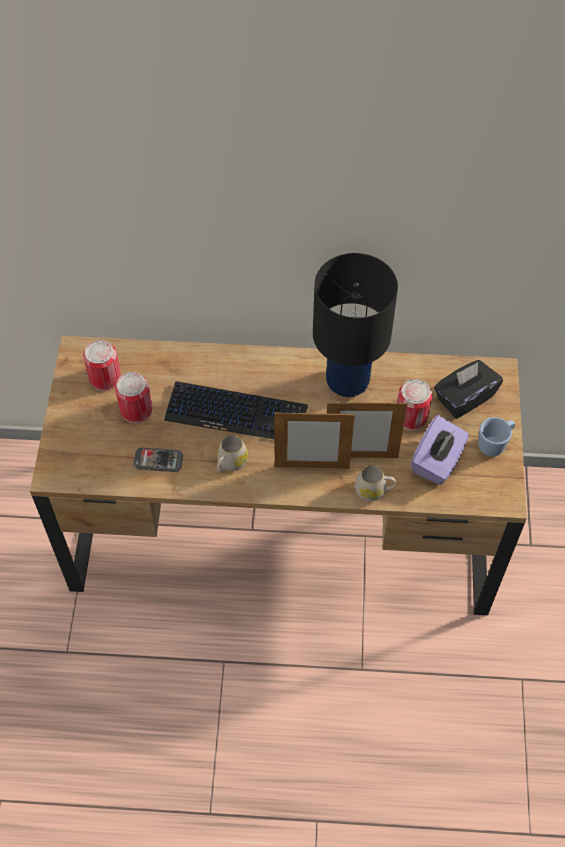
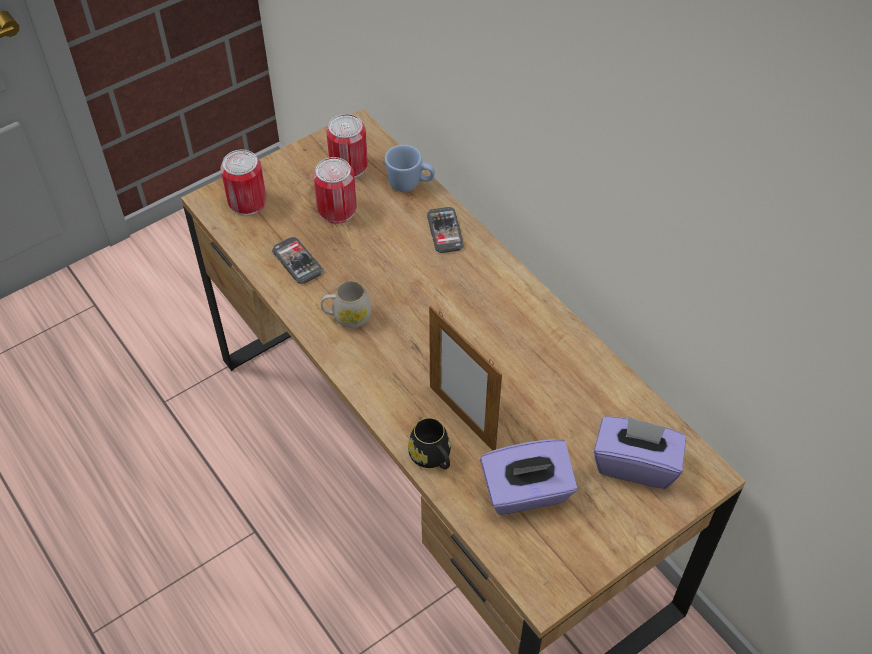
camera: 50 degrees right, 5 degrees down
keyboard [164,381,308,439] -> none
picture frame [274,410,355,469] -> none
black table lamp [313,253,398,397] -> none
white mug [355,465,396,501] -> black mug [408,418,451,470]
can [397,379,432,430] -> can moved to [220,150,267,216]
black tissue box [434,360,503,418] -> purple tissue box [594,416,686,489]
blue mug [478,417,515,456] -> blue mug moved to [385,145,435,192]
none -> phone [427,207,464,253]

